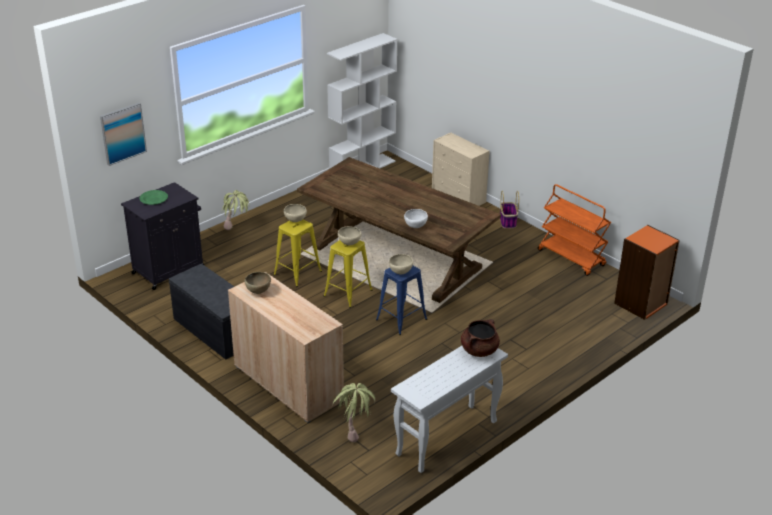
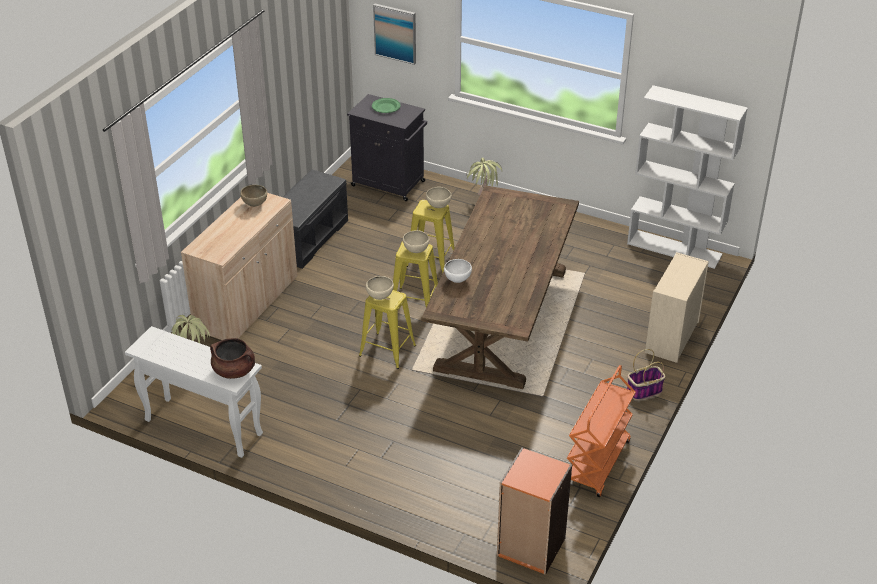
camera: 70 degrees right, 5 degrees up
blue stool [376,266,427,335] -> yellow stool [359,290,416,369]

